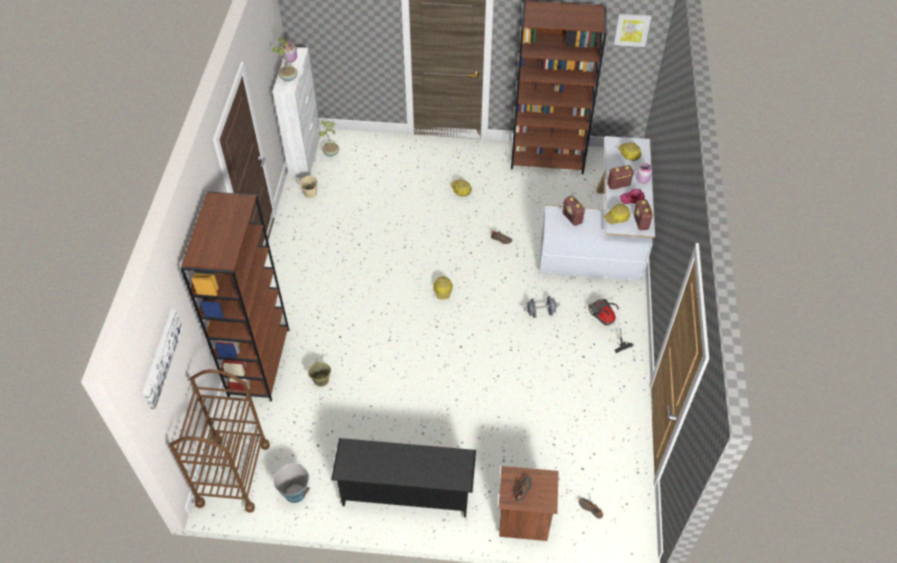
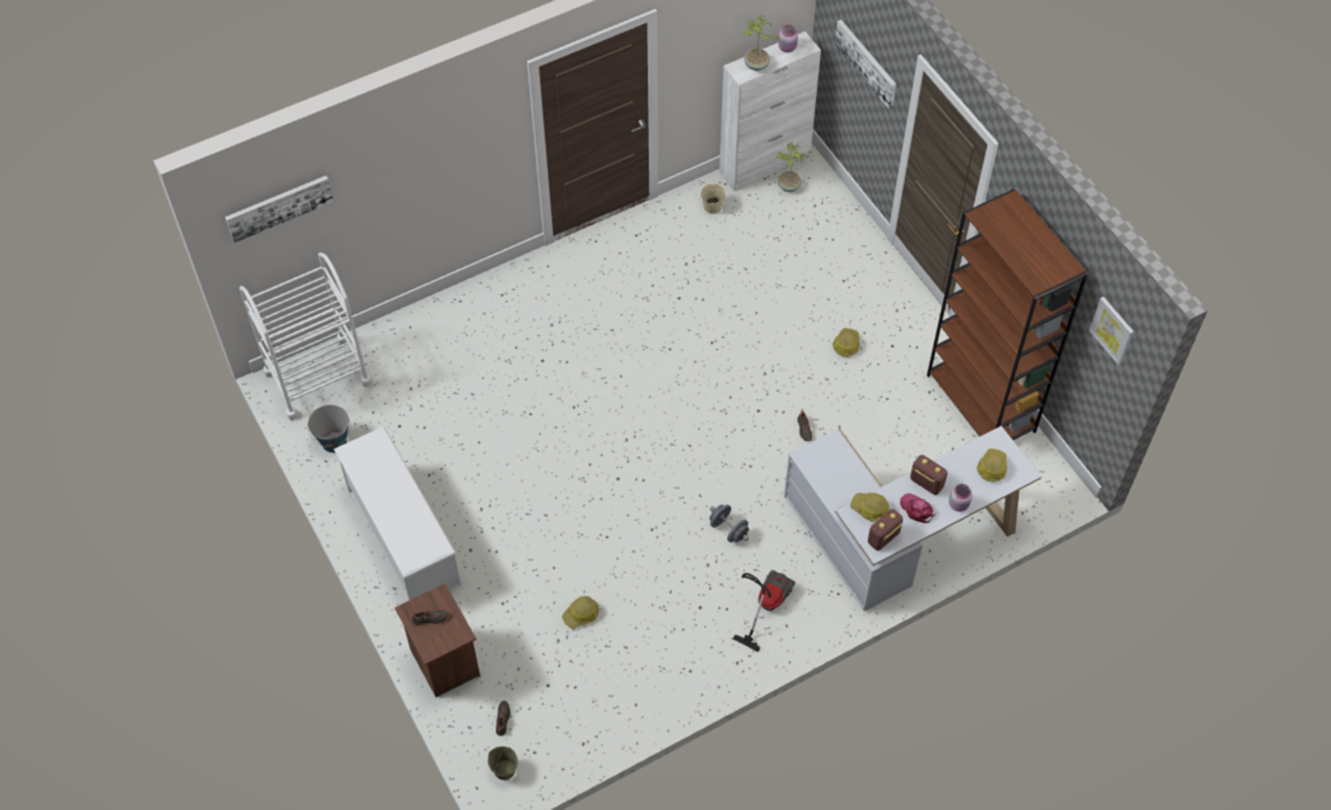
camera: 55 degrees right, 5 degrees up
brown cart [169,369,270,513] -> white cart [239,253,372,421]
brown bookcase [181,191,289,402] -> none
beige bucket [308,362,331,387] -> beige bucket moved to [488,746,518,780]
black shoe rack [331,438,476,517] -> white shoe rack [334,426,461,600]
hard hat [433,276,453,300] -> hard hat moved to [562,596,599,629]
radio [562,196,585,226] -> none
none -> picture [835,20,896,109]

